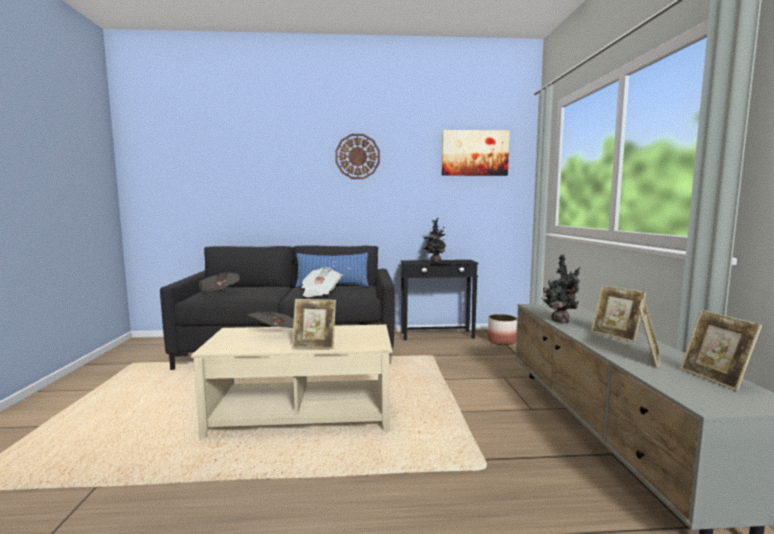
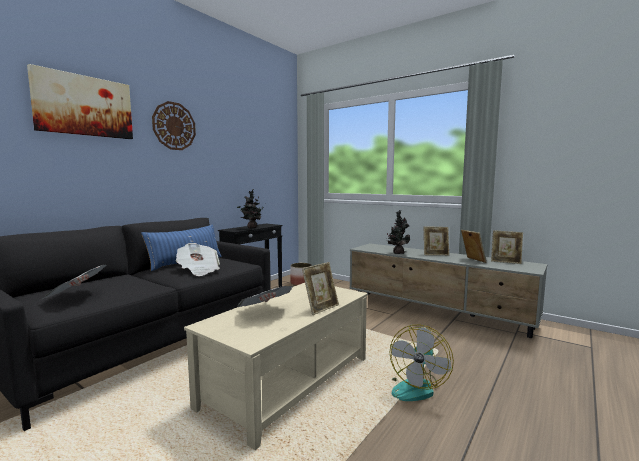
camera: 50 degrees left, 0 degrees up
picture [442,130,510,176] -> picture moved to [27,64,133,139]
none -> fan [389,325,454,401]

